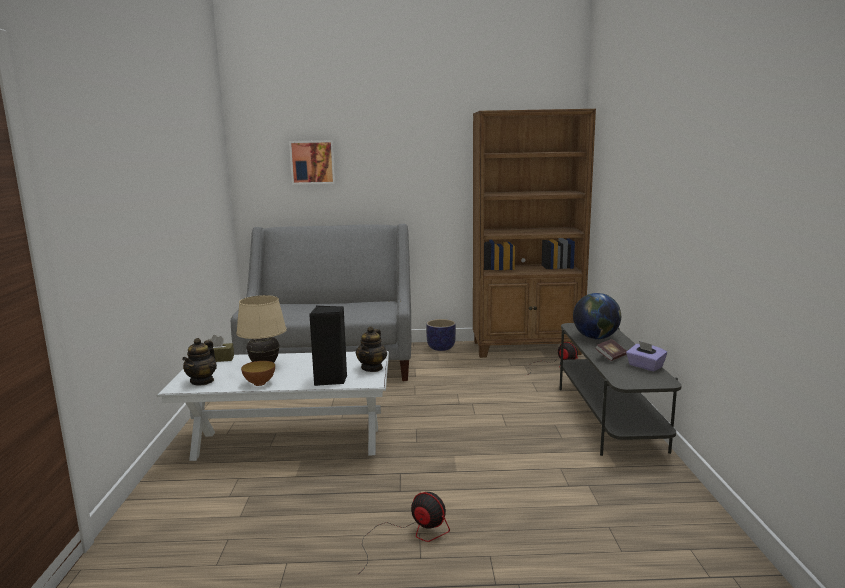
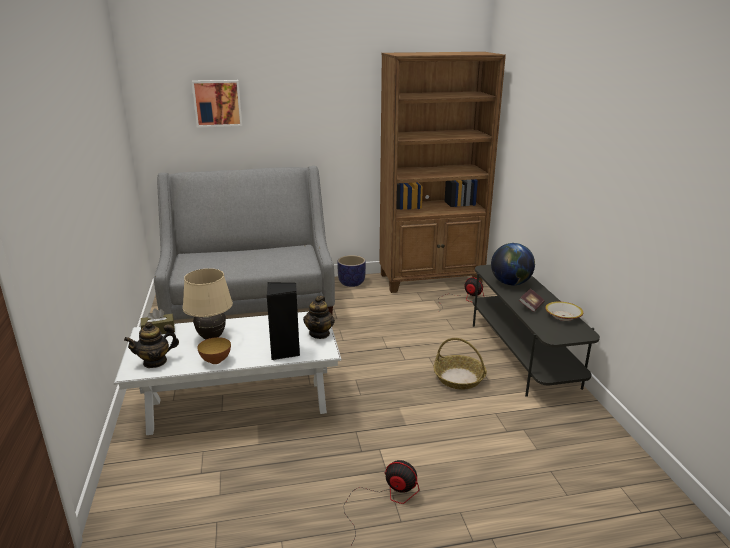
camera: 10 degrees left, 10 degrees up
teapot [182,338,217,386] -> teapot turned 60 degrees clockwise [124,322,179,368]
purple tissue box [626,341,667,371] -> bowl [545,302,583,321]
none -> basket [433,338,487,389]

